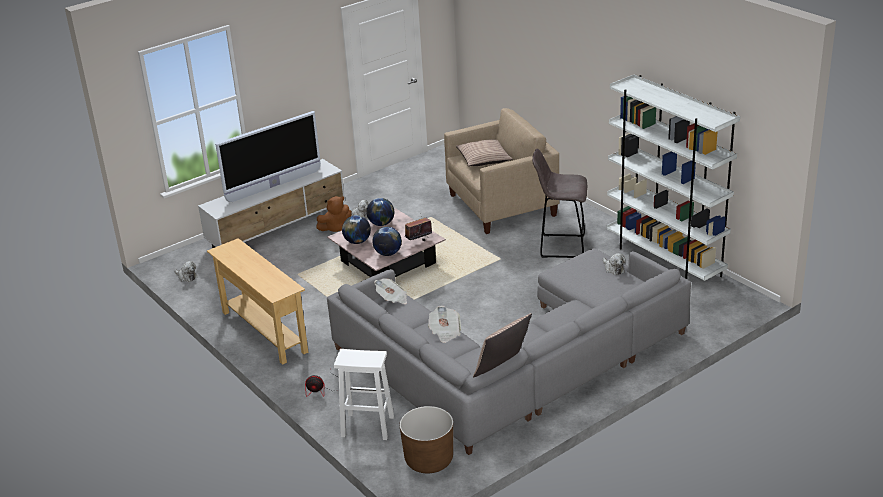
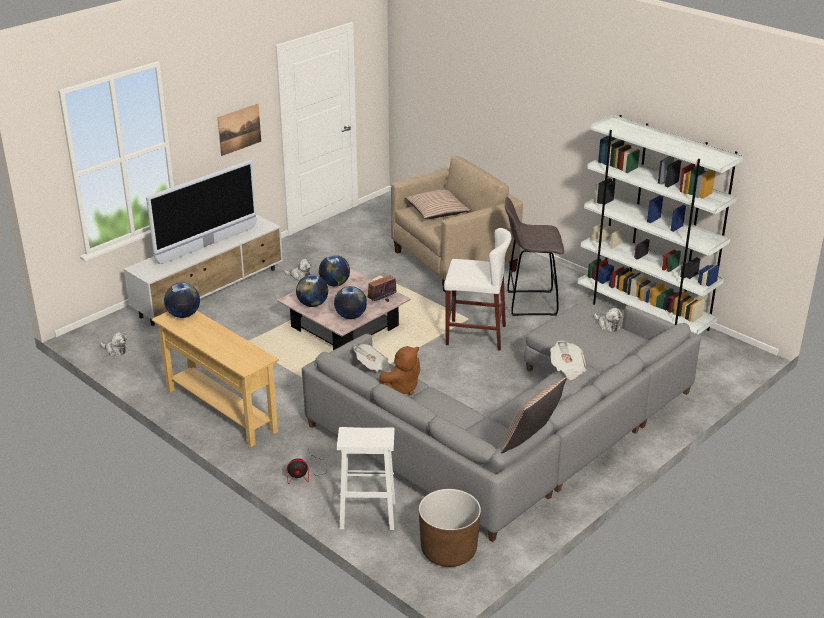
camera: 10 degrees left, 0 degrees up
brown plush toy [316,196,352,232] -> brown plush toy moved to [379,346,420,395]
newspaper [428,306,461,343] -> newspaper moved to [550,340,587,380]
none -> globe [164,282,200,318]
none -> picture [218,104,261,156]
none -> white stool [444,228,511,351]

